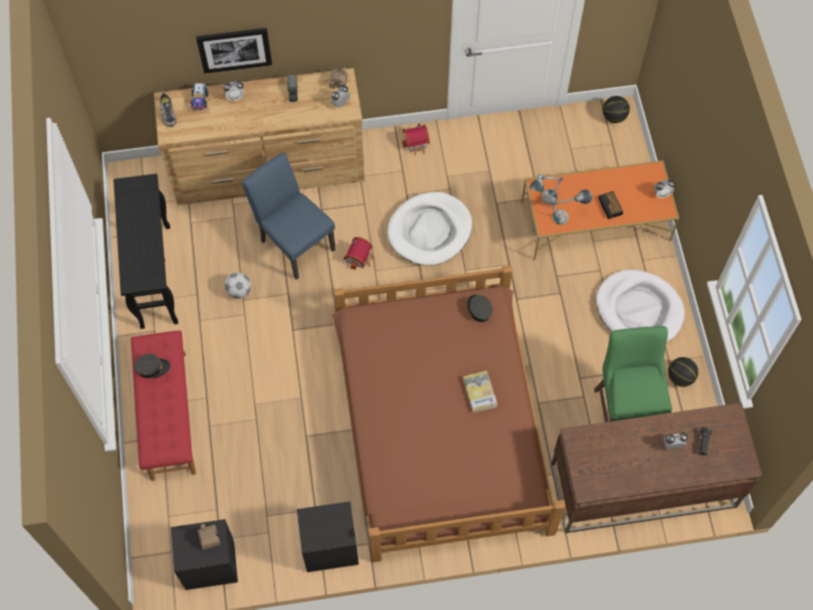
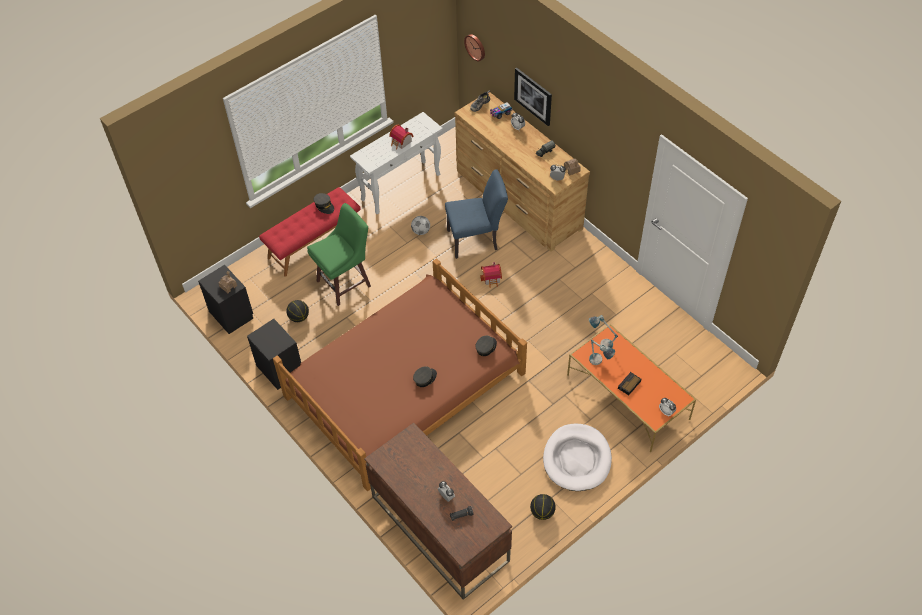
camera: 60 degrees right, 10 degrees down
black console table [113,174,178,329] -> white console table [350,112,443,214]
blue chair [242,152,336,280] -> blue chair turned 60 degrees clockwise [445,169,508,259]
white dog bed [387,192,472,265] -> none
toy house [402,123,430,156] -> toy house moved to [389,124,413,150]
book [463,371,498,413] -> grey cap [413,366,437,387]
green stool [594,326,672,422] -> green stool moved to [307,203,371,306]
basketball [603,96,630,123] -> basketball moved to [286,300,309,322]
none -> wall clock [464,34,485,61]

